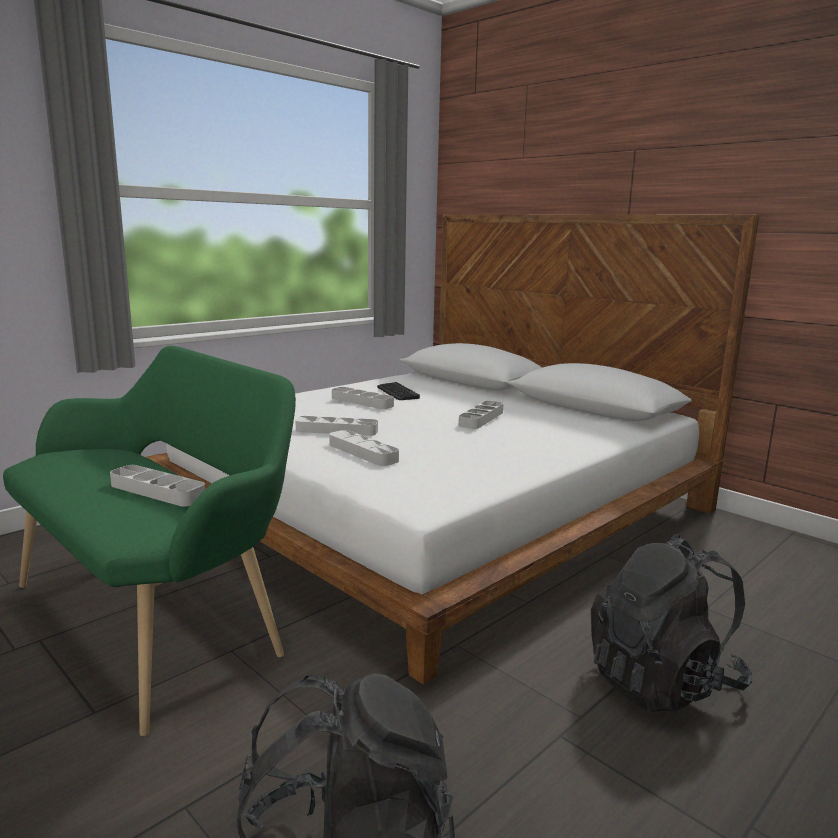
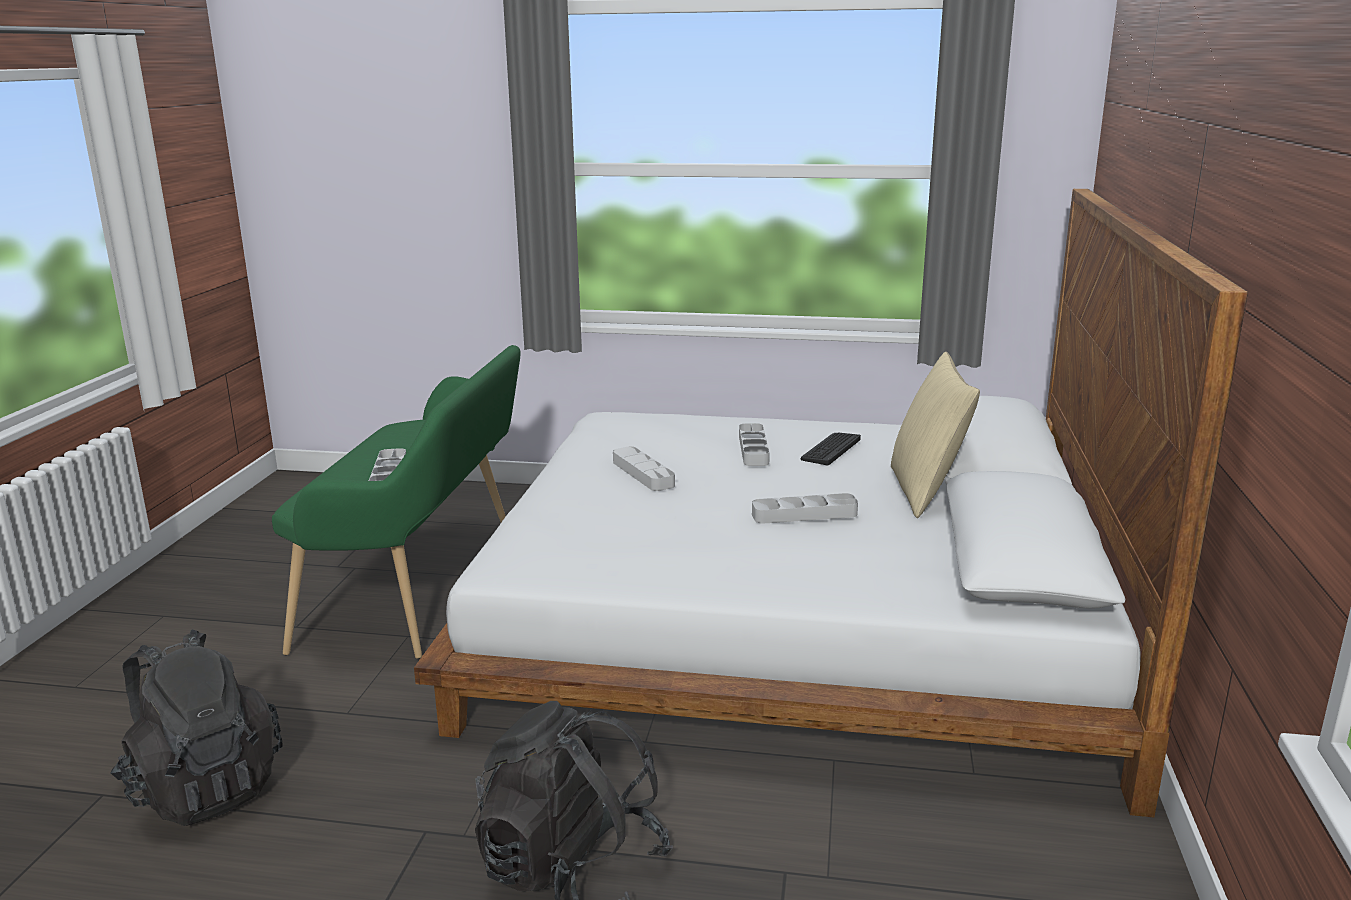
camera: 55 degrees right, 5 degrees up
grey tray [329,430,399,466] -> none
none -> beige pillow [891,352,980,518]

